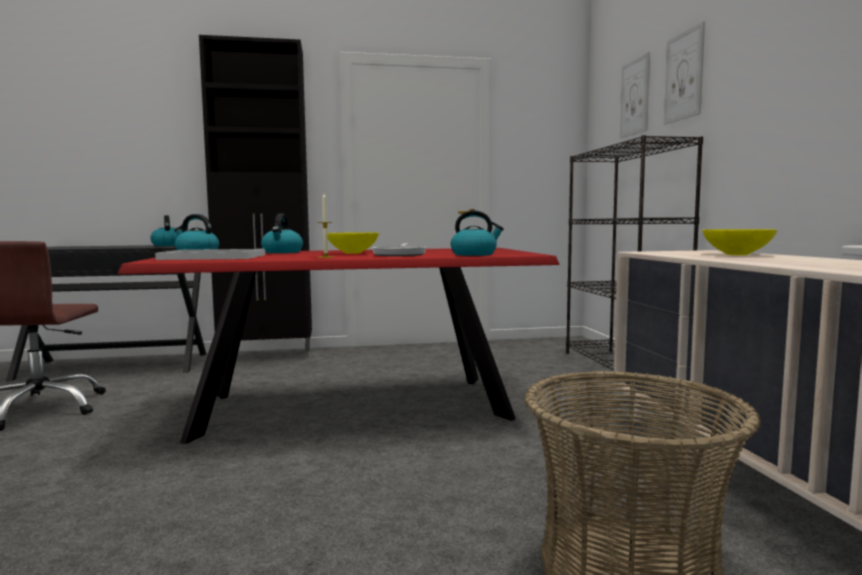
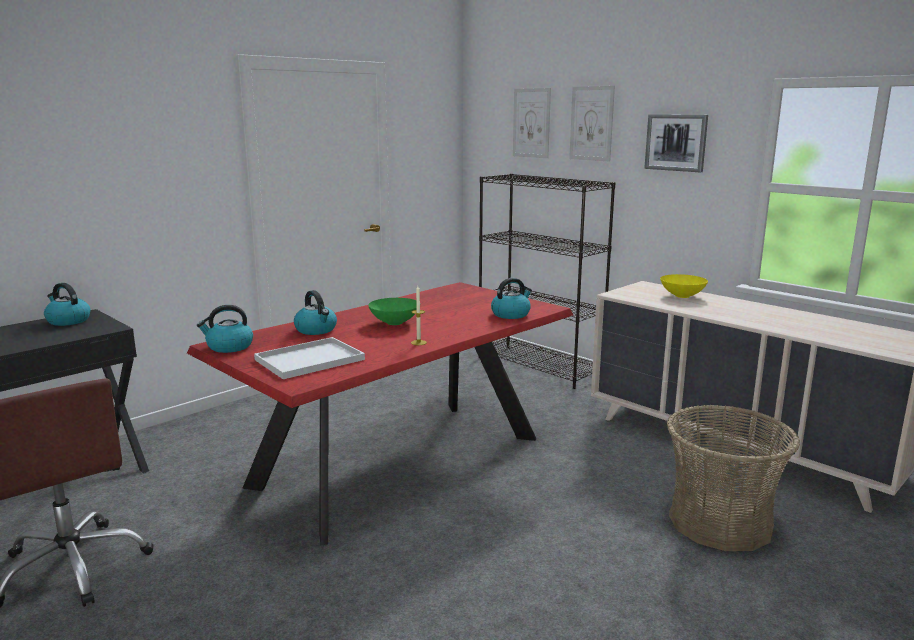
camera: 35 degrees left, 10 degrees up
black cabinet [199,35,312,358] -> none
yellow bowl [327,232,379,254] -> green bowl [368,298,417,325]
frying pan [372,243,426,256] -> none
none -> picture [644,114,708,172]

